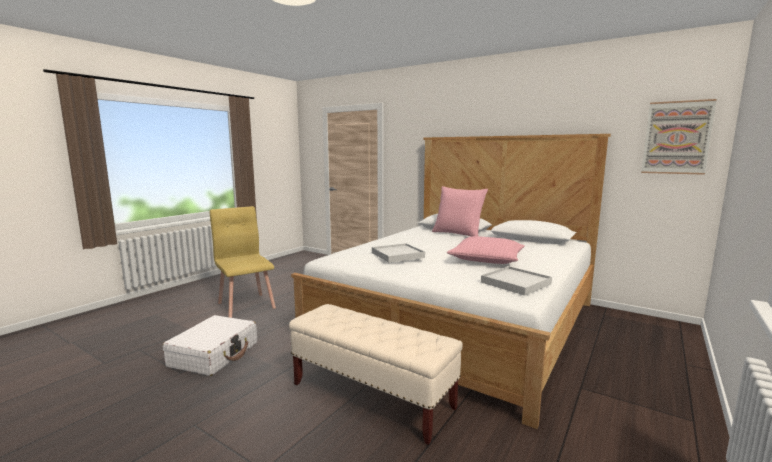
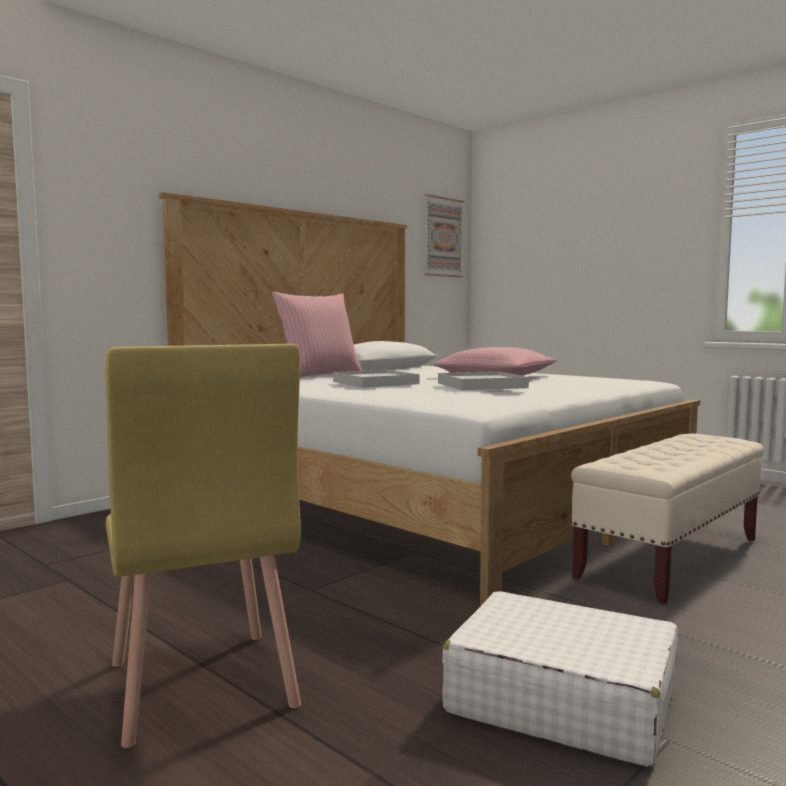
camera: 80 degrees left, 5 degrees down
yellow chair [210,206,276,318] -> yellow chair turned 90 degrees counterclockwise [106,344,301,748]
white tray [481,266,552,296] -> white tray moved to [333,370,419,388]

